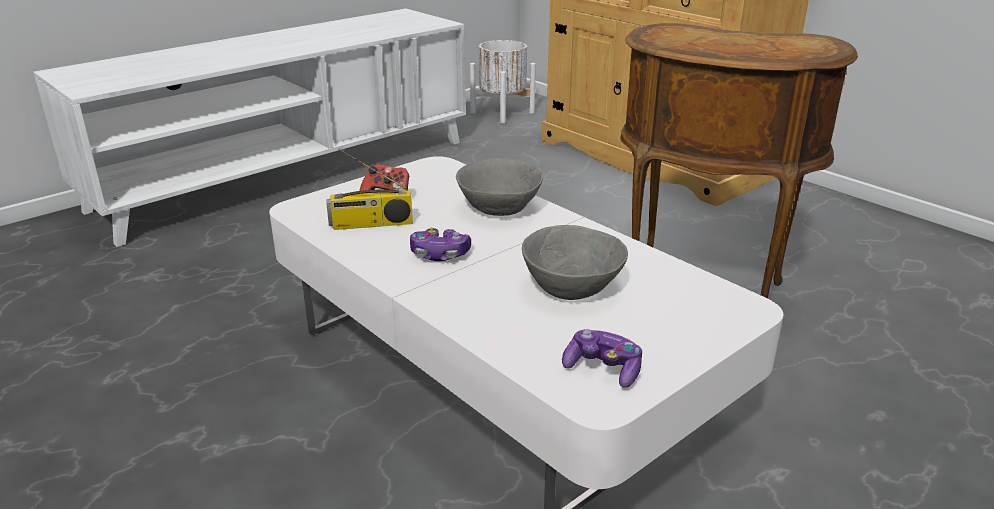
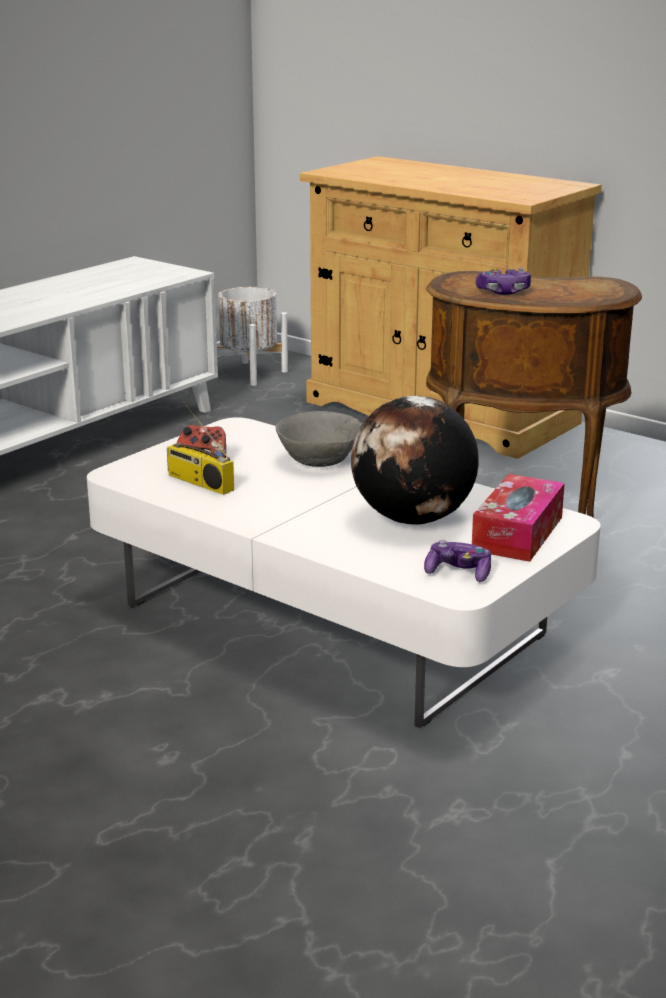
camera: 10 degrees left, 5 degrees down
radio [326,149,413,230] -> radio turned 60 degrees clockwise [167,401,234,495]
game controller [410,227,471,261] -> game controller moved to [476,268,531,295]
grey bowl [522,225,628,300] -> globe [351,396,479,525]
none -> tissue box [472,474,565,562]

